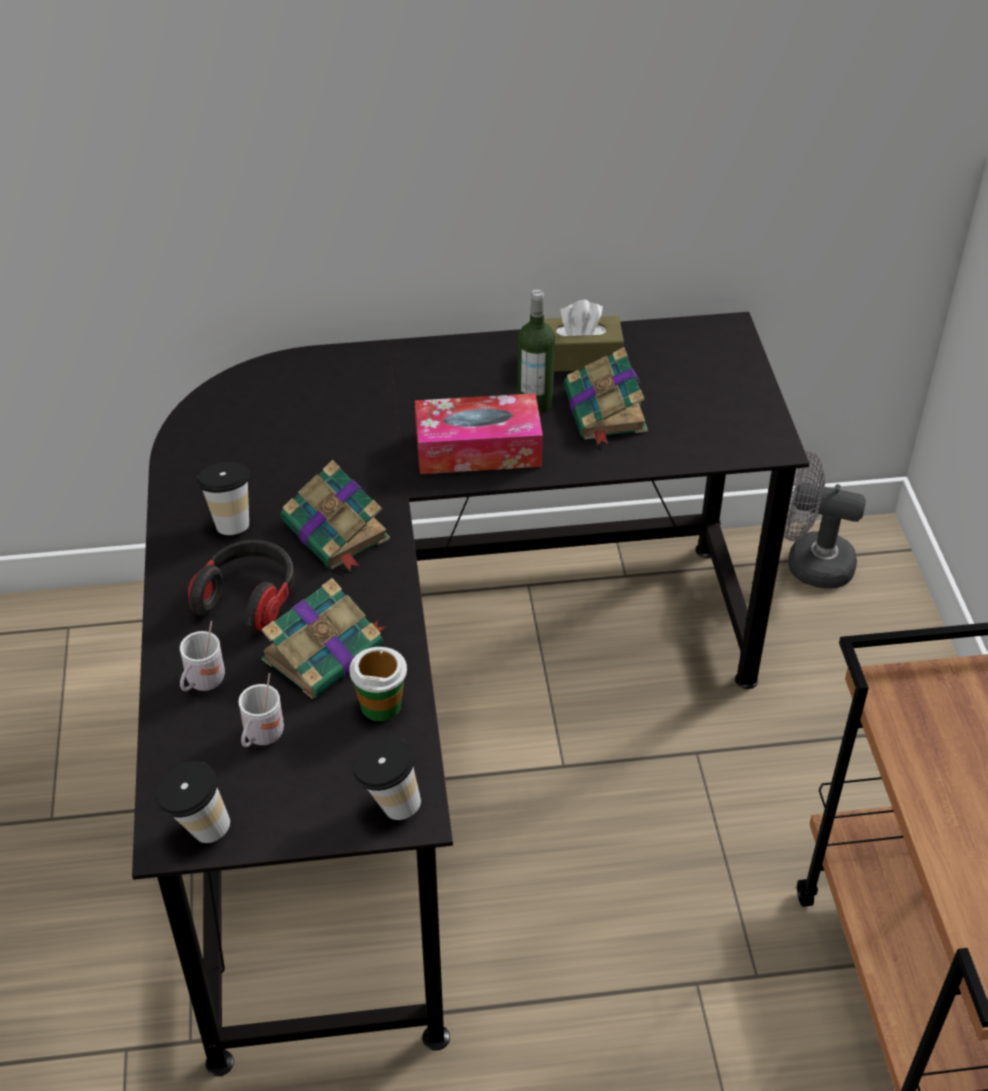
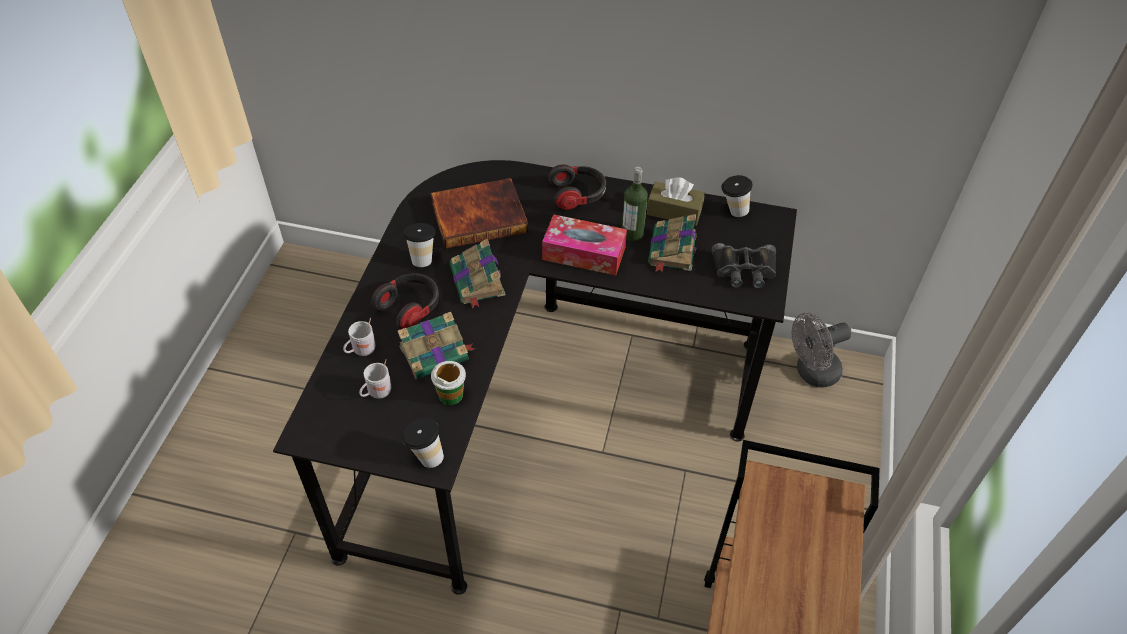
camera: 20 degrees right, 5 degrees up
cup [155,761,230,843] -> cup moved to [721,175,752,217]
grey fan [784,451,866,588] -> grey fan turned 60 degrees counterclockwise [791,313,852,388]
none -> book [430,178,528,249]
none -> headphones [548,164,606,210]
none -> black binoculars [712,243,776,288]

